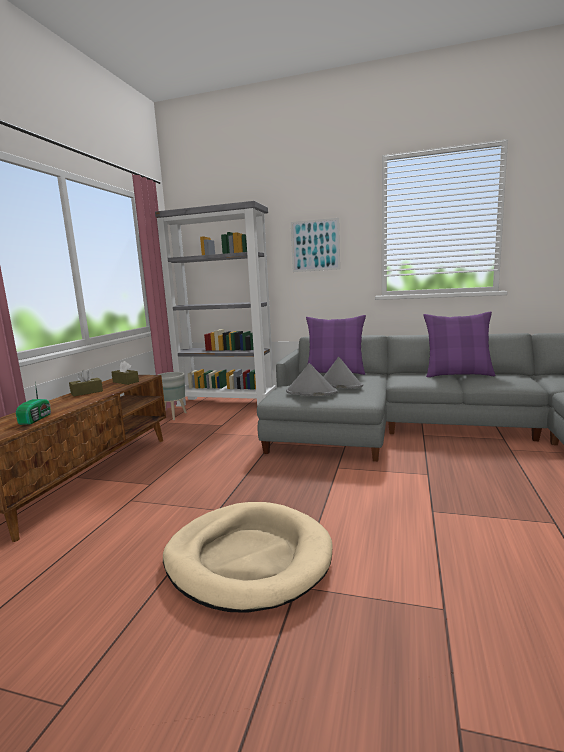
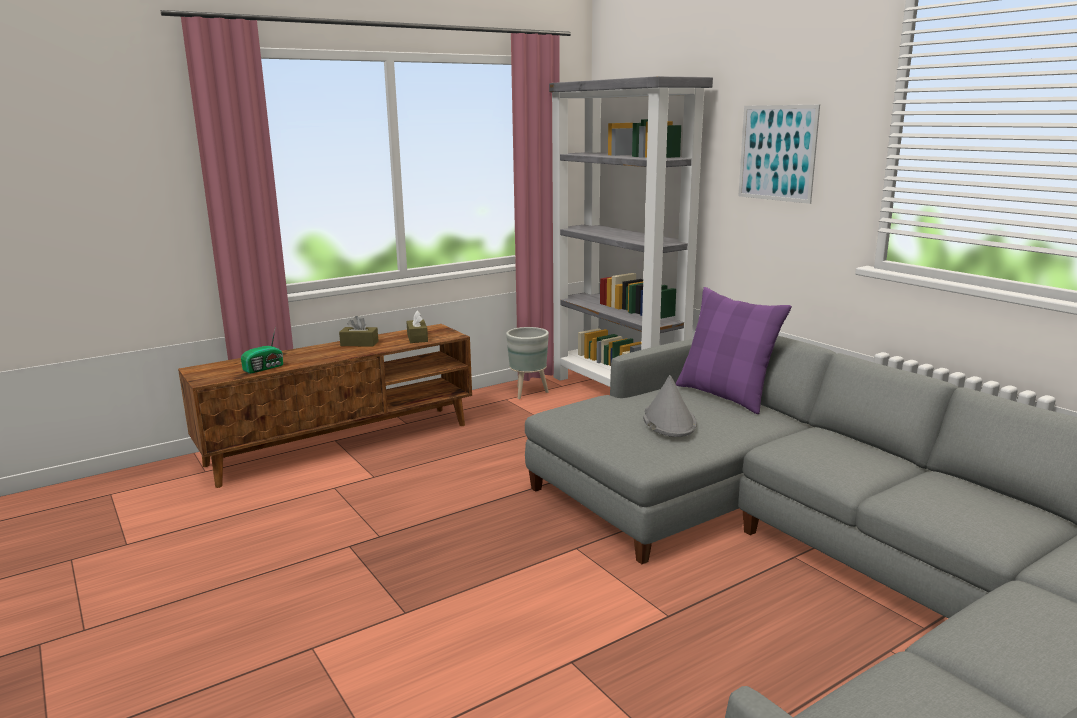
camera: 40 degrees right, 5 degrees up
beige dog bed [163,502,333,613] -> none
grey hat [286,363,338,396] -> none
purple pillow [423,312,496,377] -> none

